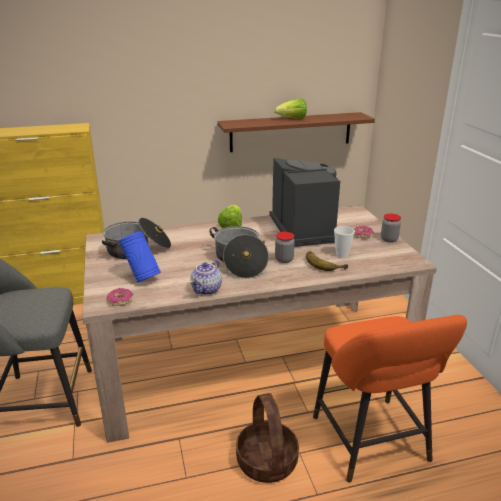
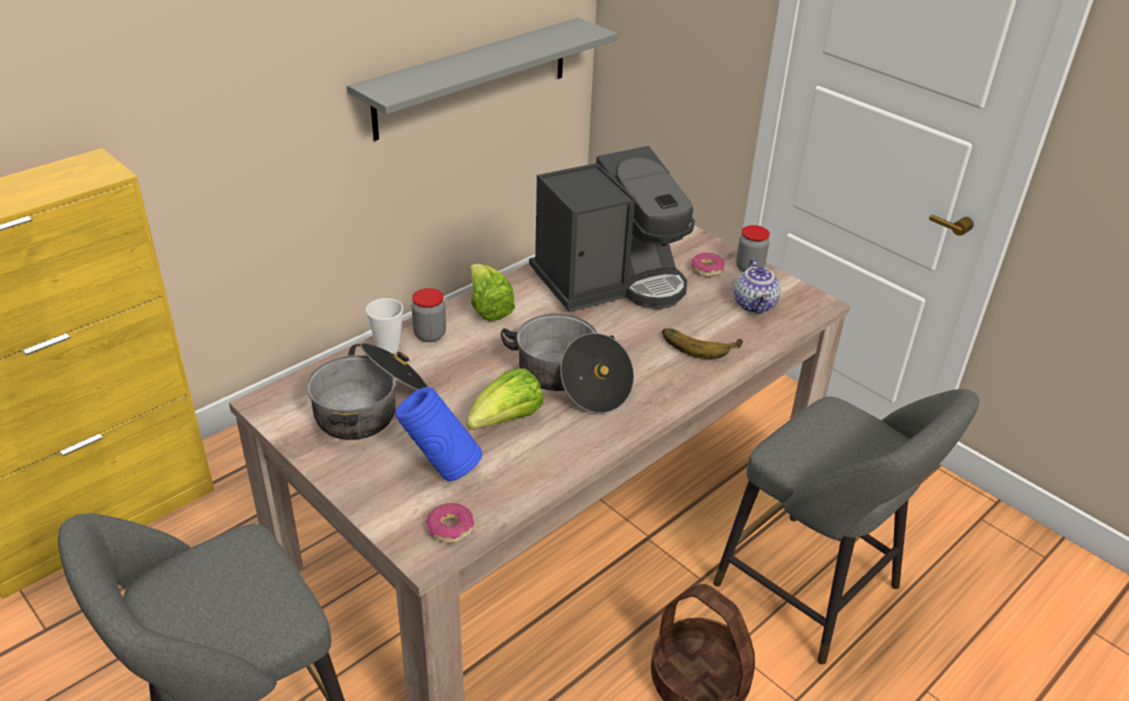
camera: 30 degrees left, 10 degrees up
teapot [191,259,222,295] -> teapot moved to [734,259,781,314]
brown shelf [217,112,375,152] -> grey shelf [348,18,618,141]
coffee machine [269,158,340,247] -> coffee machine turned 105 degrees clockwise [529,146,695,312]
lettuce [274,98,307,119] -> lettuce moved to [467,368,544,430]
jar [275,232,295,263] -> jar moved to [412,288,446,342]
orange stool [313,315,467,483] -> grey stool [713,389,979,664]
cup [334,226,355,258] -> cup moved to [366,298,403,354]

